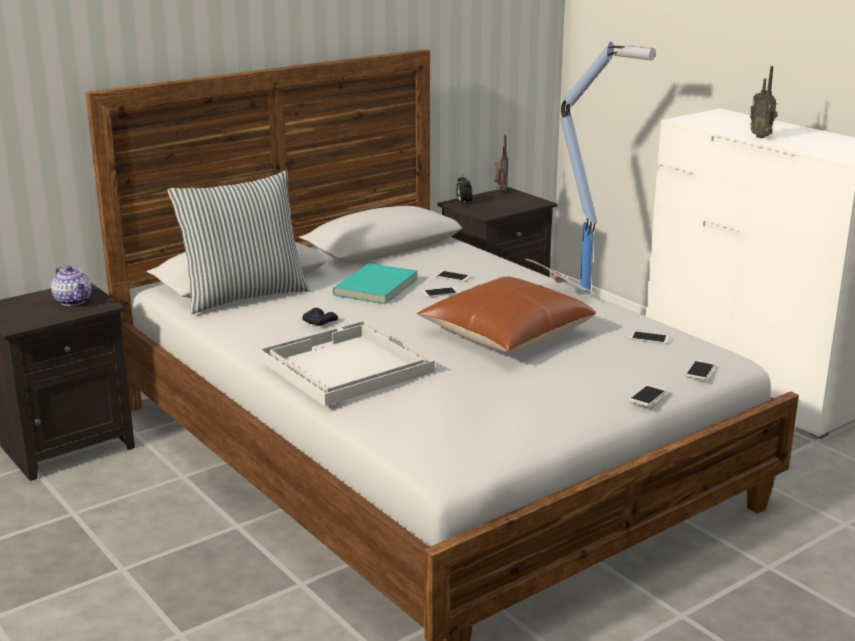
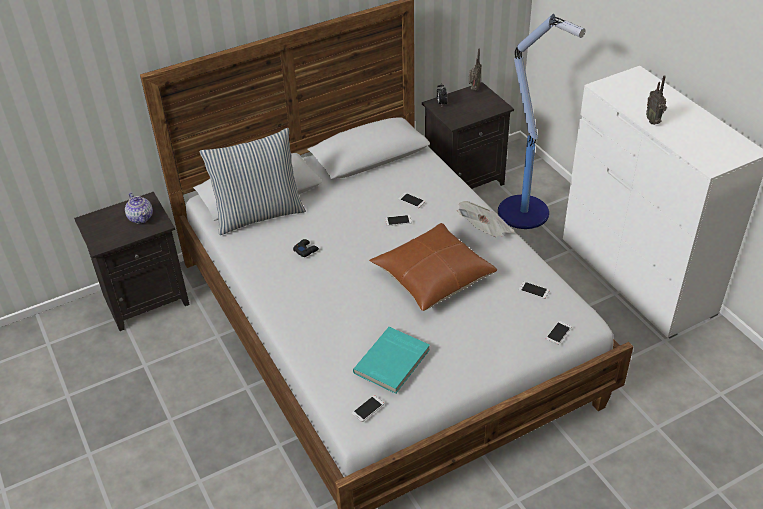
camera: 10 degrees right, 20 degrees up
white tray [259,321,435,406] -> none
turquoise book [333,263,418,304] -> turquoise book moved to [353,327,430,394]
phone [629,384,667,407] -> phone moved to [352,395,384,422]

